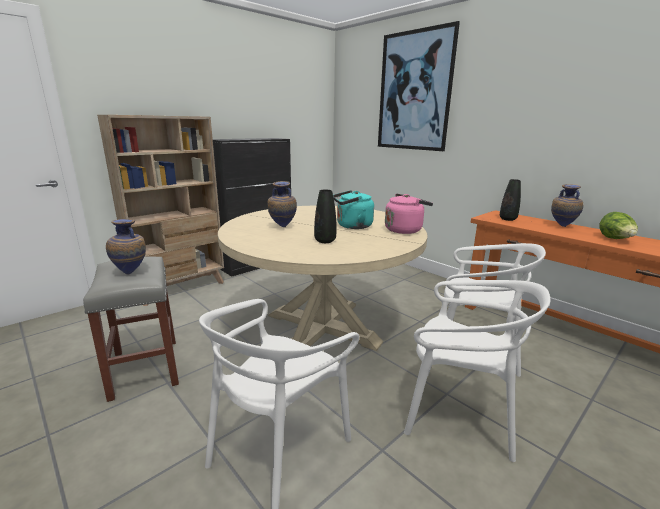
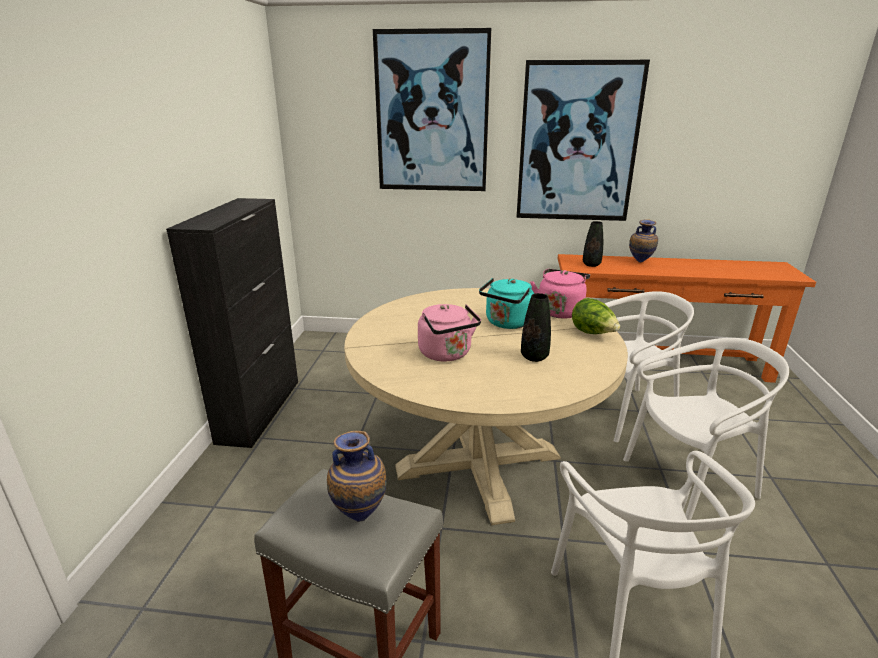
camera: 40 degrees left, 5 degrees up
beige bookcase [97,115,224,306] -> none
vase [267,181,297,227] -> pink kettle [418,304,481,362]
lettuce [599,212,638,239] -> lettuce moved to [572,298,620,334]
none -> picture [517,60,650,221]

